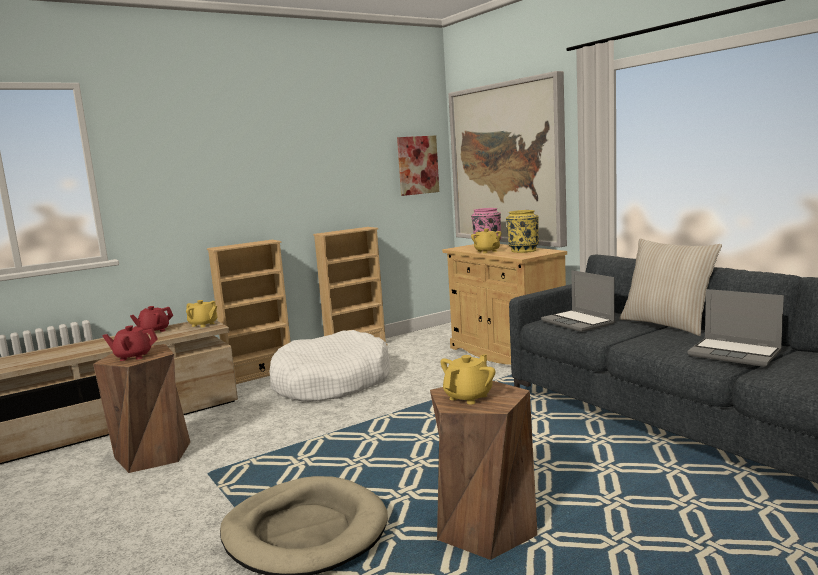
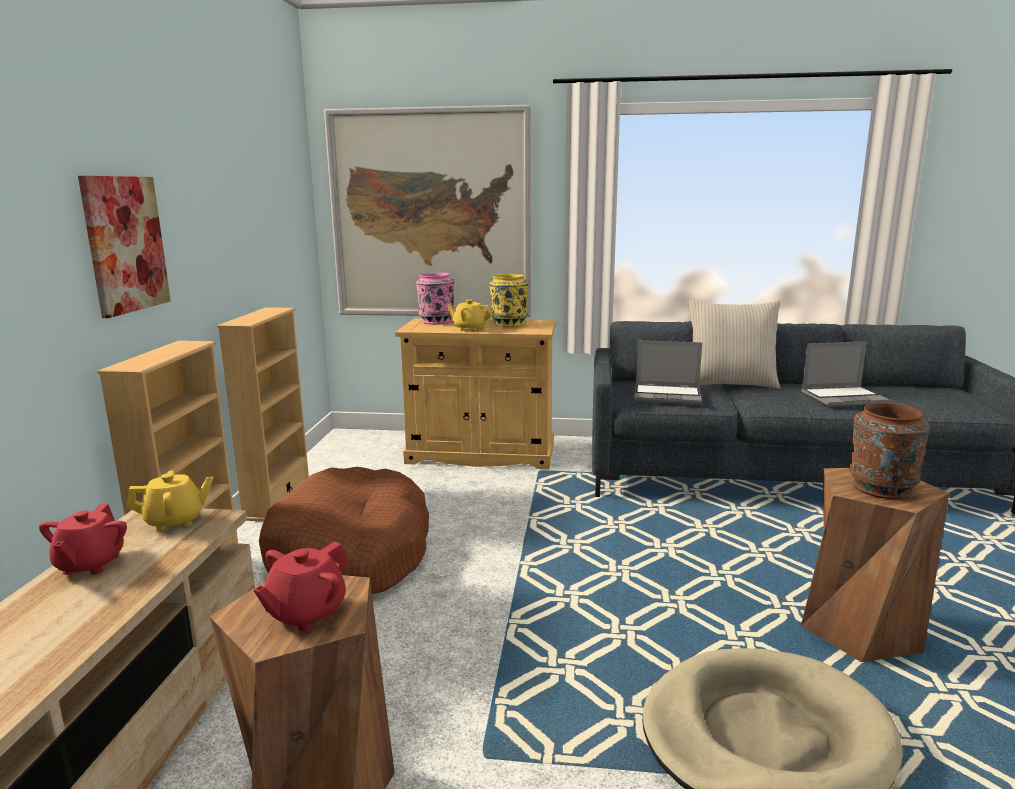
camera: 50 degrees left, 5 degrees up
white dog bed [269,330,391,402] -> brown dog bed [259,467,429,594]
picture [397,136,439,196] -> picture moved to [78,176,171,318]
yellow teapot [441,354,495,404] -> brown vase [849,402,930,500]

